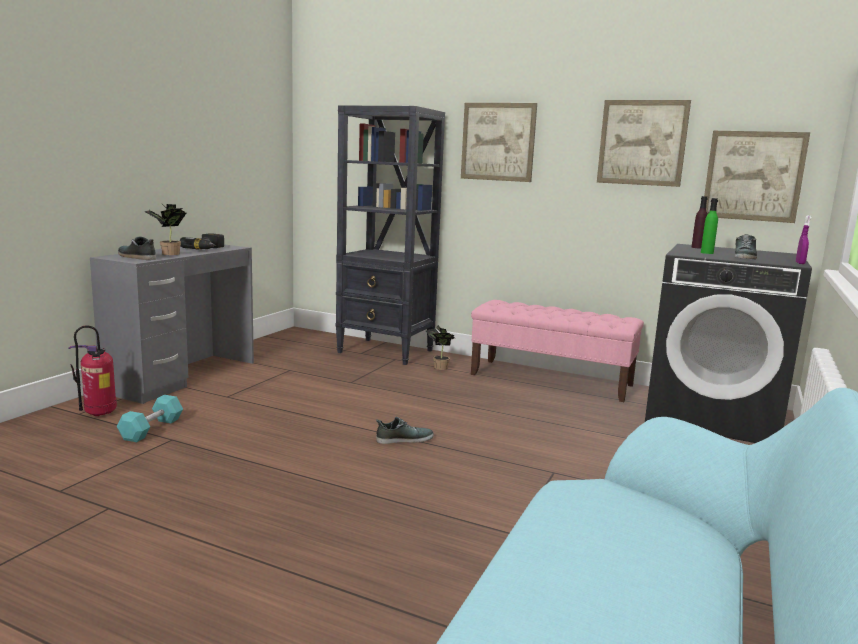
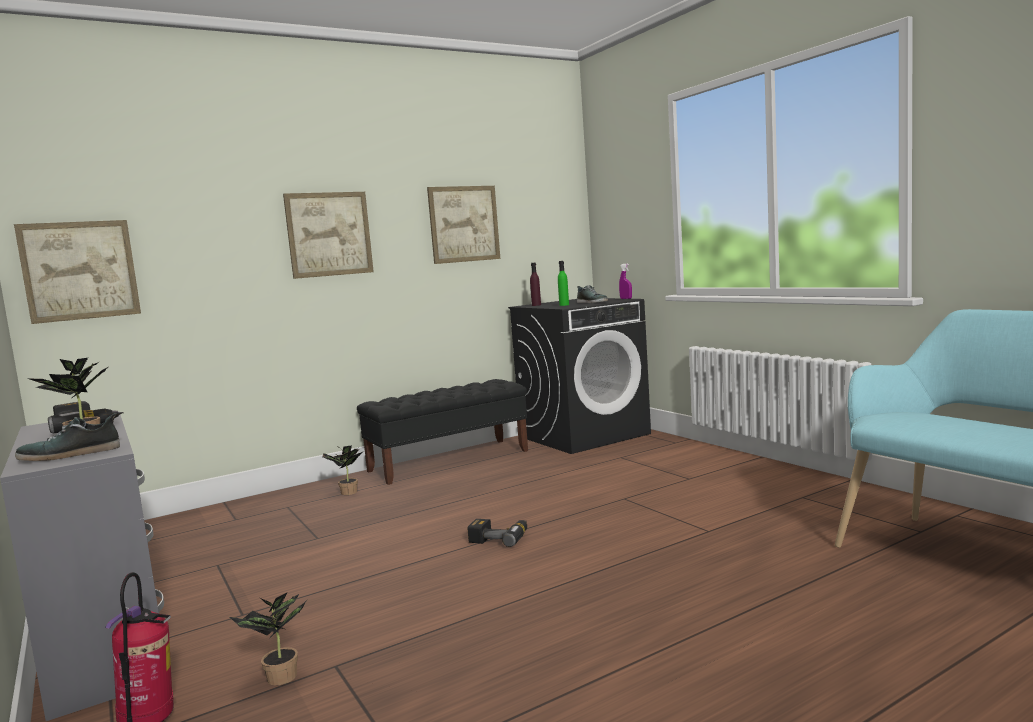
camera: 55 degrees left, 5 degrees down
turquoise dumbbell [116,395,183,442] -> potted plant [230,592,309,685]
black bookcase [335,105,445,365] -> none
shoe [376,417,434,444] -> power drill [468,519,527,547]
pink bench [471,300,644,402] -> black bench [357,379,528,485]
picture [704,131,810,223] -> picture moved to [14,220,141,324]

